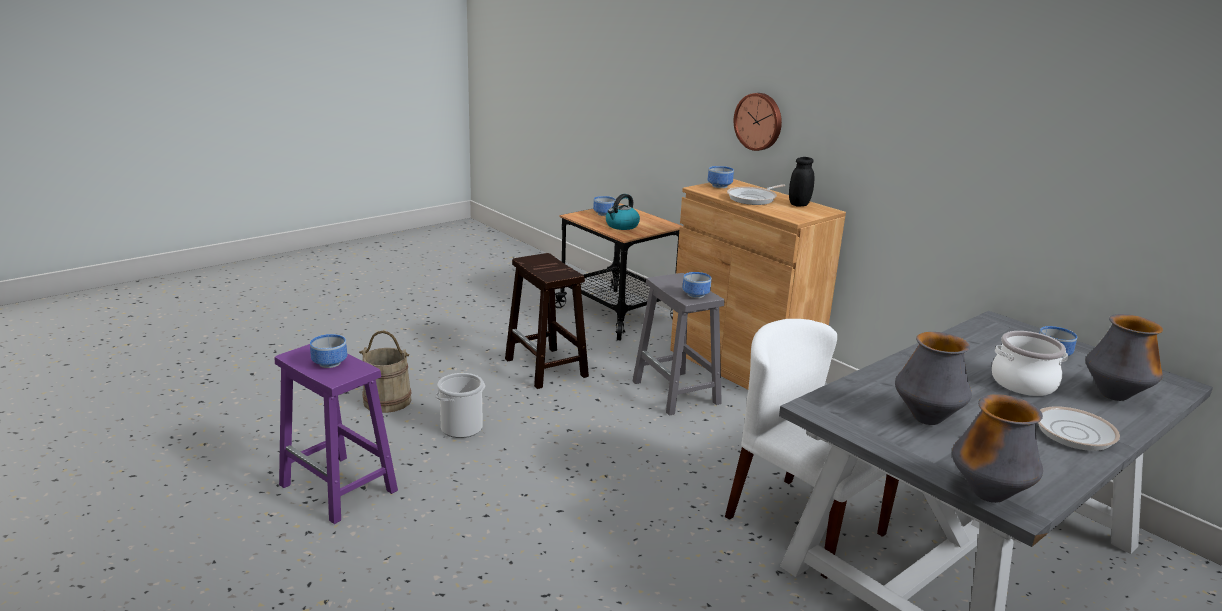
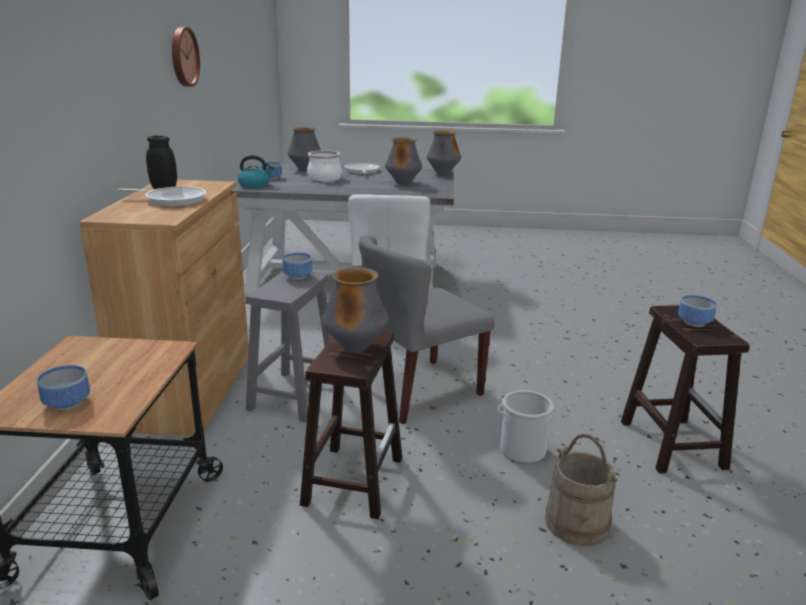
camera: 135 degrees left, 0 degrees up
purple stool [274,344,398,524] -> brown stool [621,305,750,474]
kettle [606,194,640,230] -> kettle moved to [238,155,274,188]
bowl [708,166,734,188] -> none
wall clock [734,93,782,151] -> wall clock moved to [172,27,200,87]
none -> vase [322,267,389,352]
none -> grey chair [359,235,495,424]

